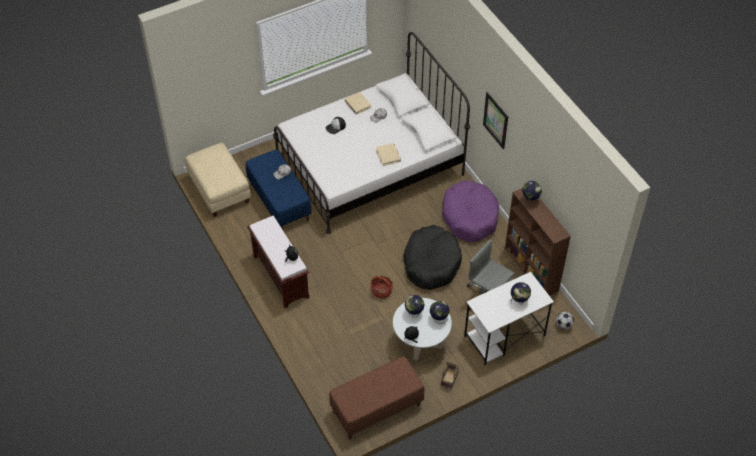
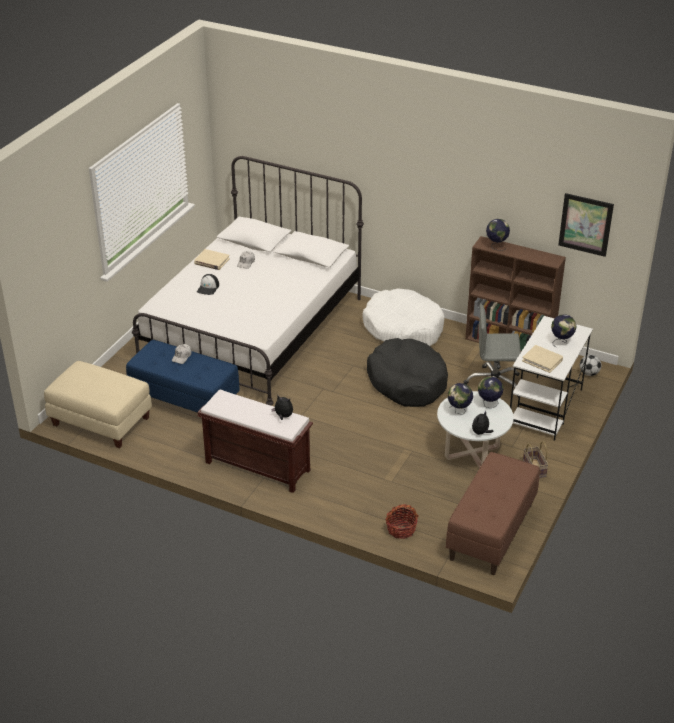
camera: 35 degrees left, 15 degrees down
basket [370,276,393,299] -> basket moved to [385,504,419,539]
beige book [376,143,401,166] -> beige book moved to [522,345,563,373]
purple dog bed [442,180,499,242] -> white dog bed [363,289,445,346]
picture [483,92,508,149] -> picture moved to [558,193,614,257]

